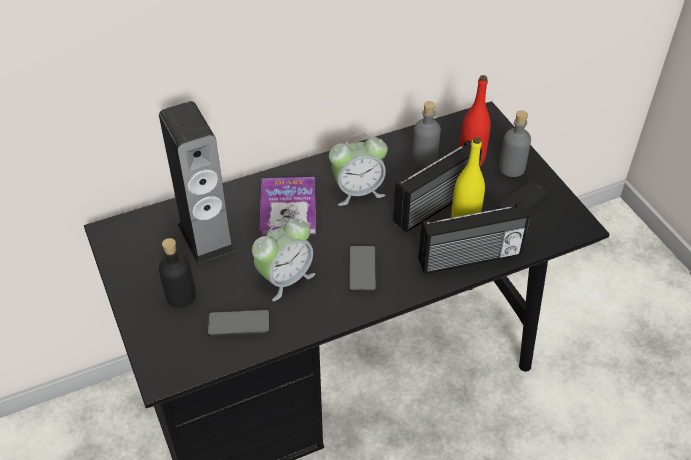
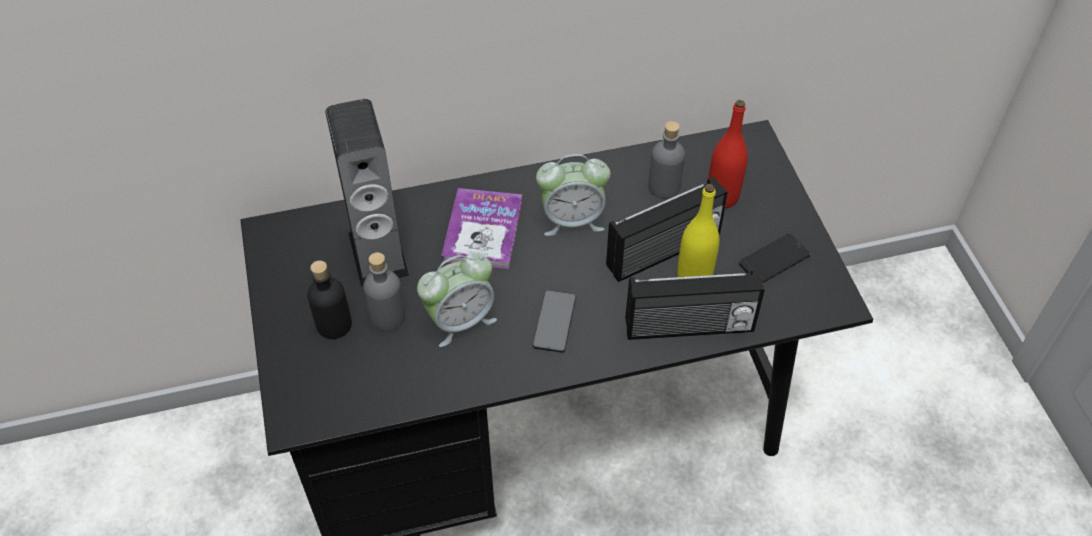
camera: 10 degrees right, 5 degrees up
phone [207,310,270,336] -> none
grey bottle [499,111,531,177] -> grey bottle moved to [363,252,406,331]

